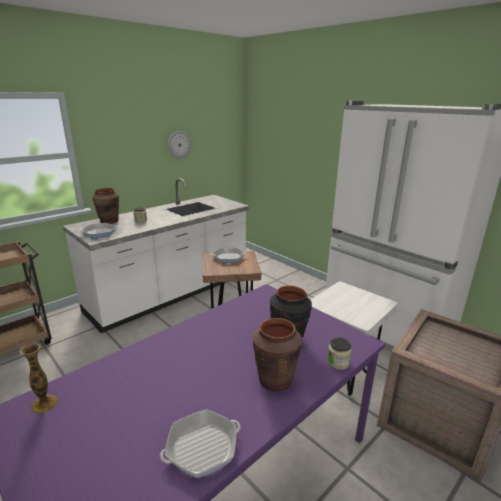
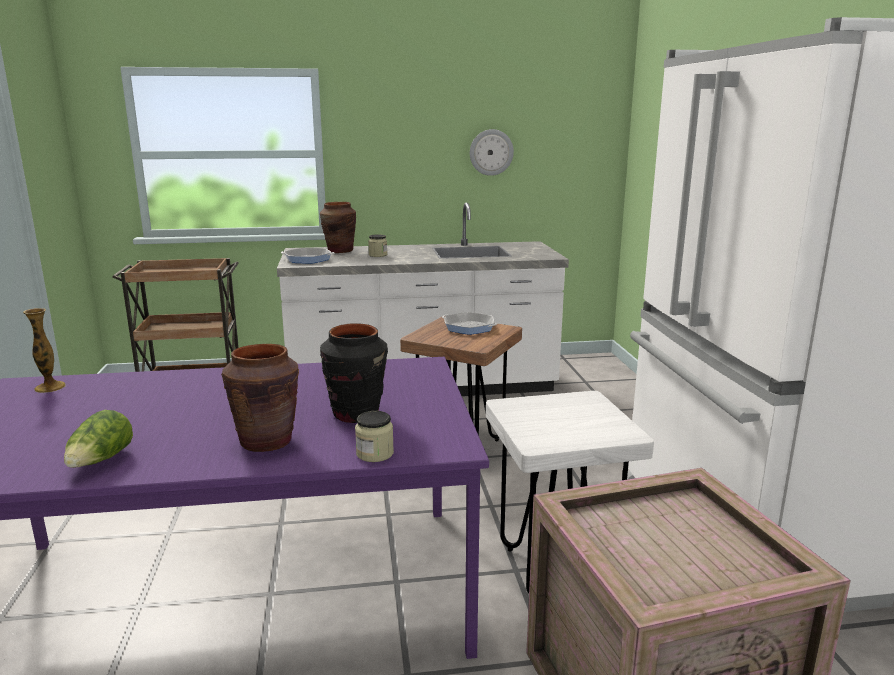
camera: 35 degrees right, 5 degrees down
frying pan [160,409,240,478] -> lettuce [64,410,133,468]

